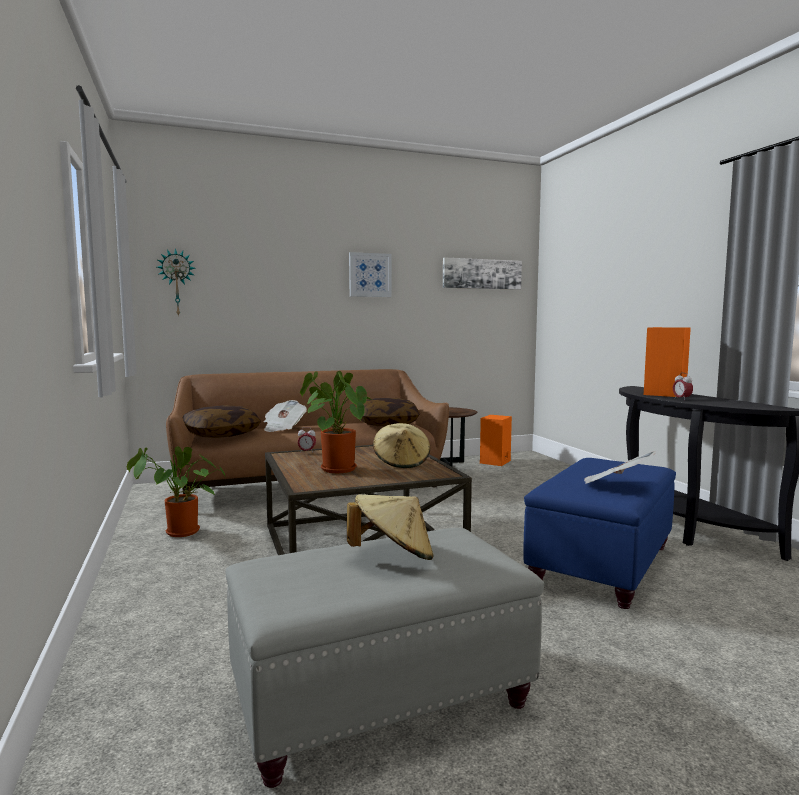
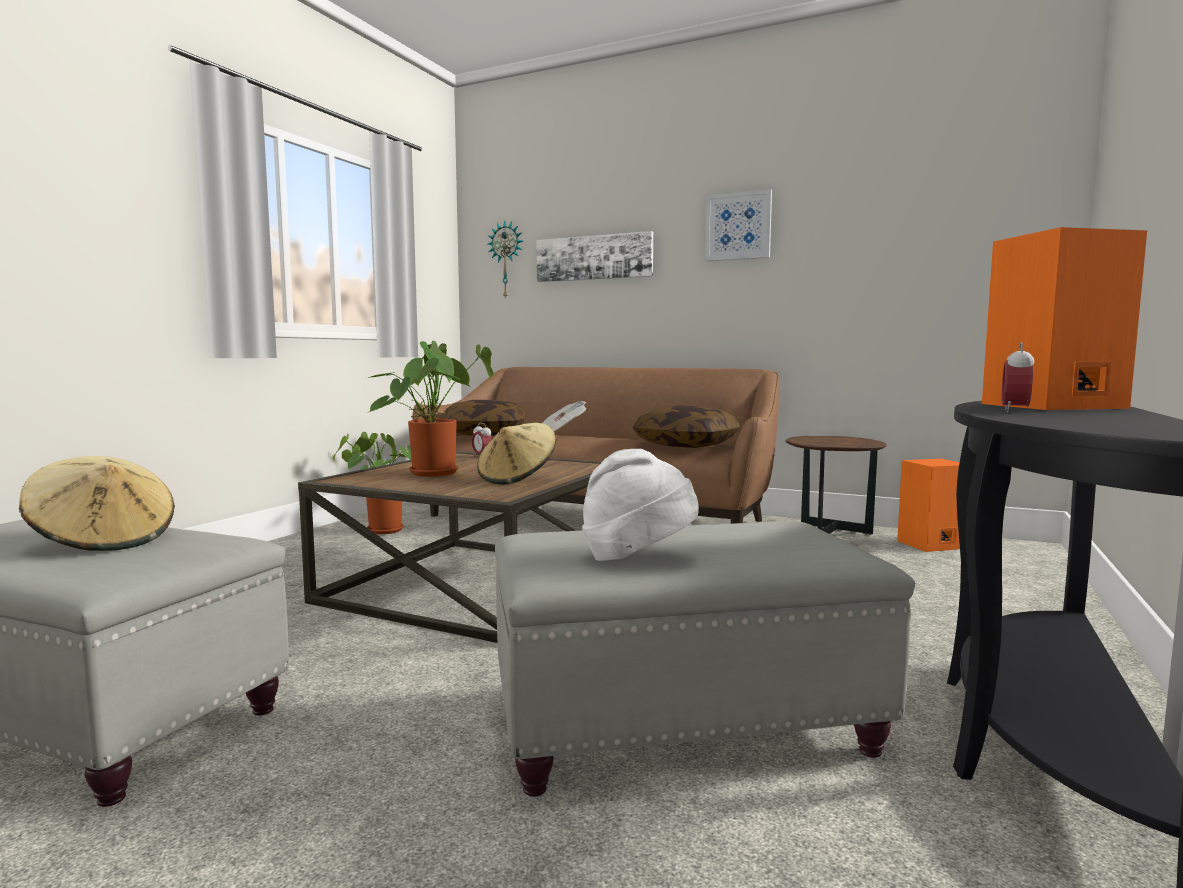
camera: 45 degrees right, 0 degrees up
picture [443,257,522,290] -> picture moved to [536,231,653,282]
blue ottoman [524,458,676,609] -> grey ottoman [495,521,915,797]
newspaper [584,451,656,484] -> white hat [582,449,699,561]

